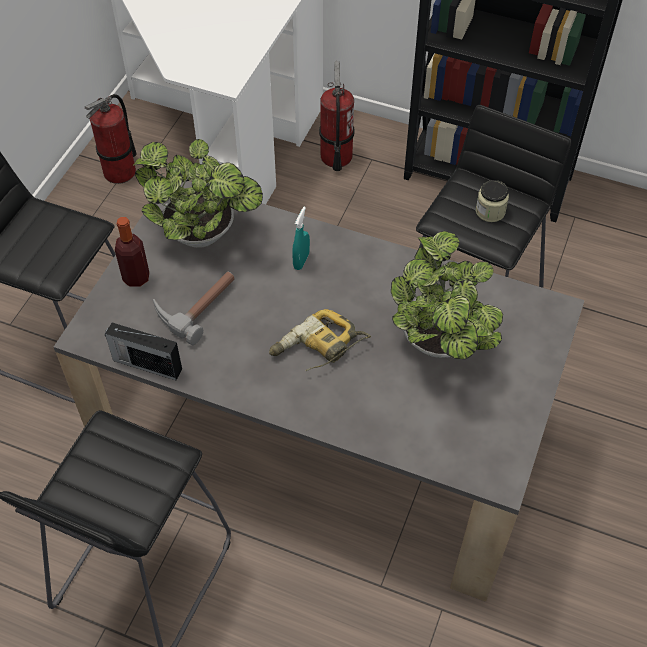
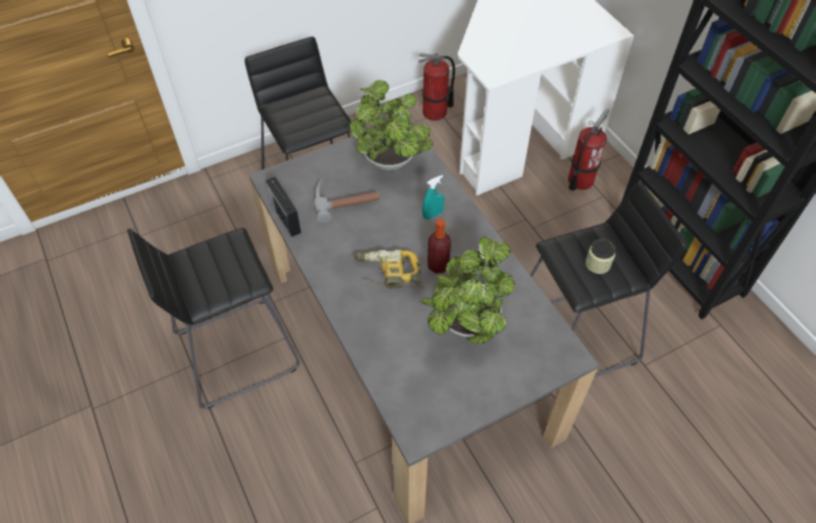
camera: 40 degrees right, 0 degrees up
bottle [115,217,149,287] -> bottle moved to [427,219,451,274]

